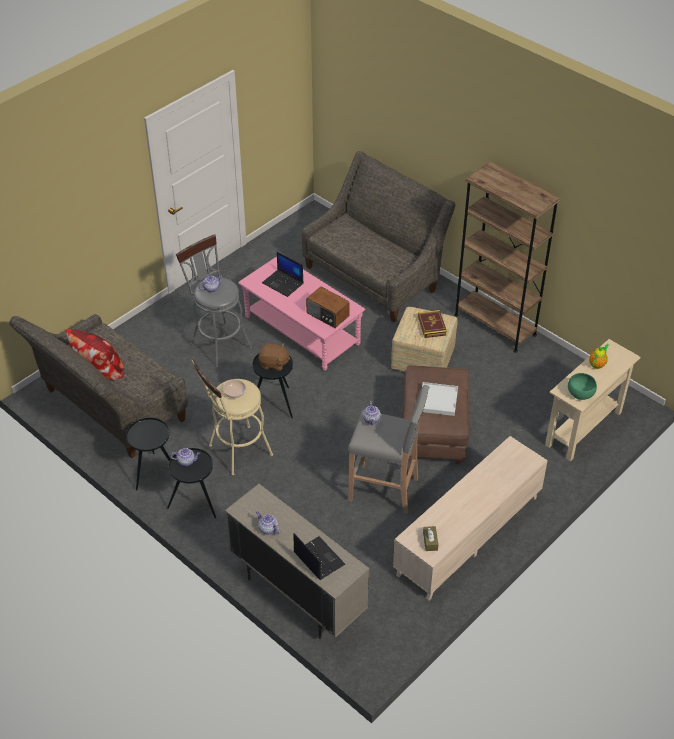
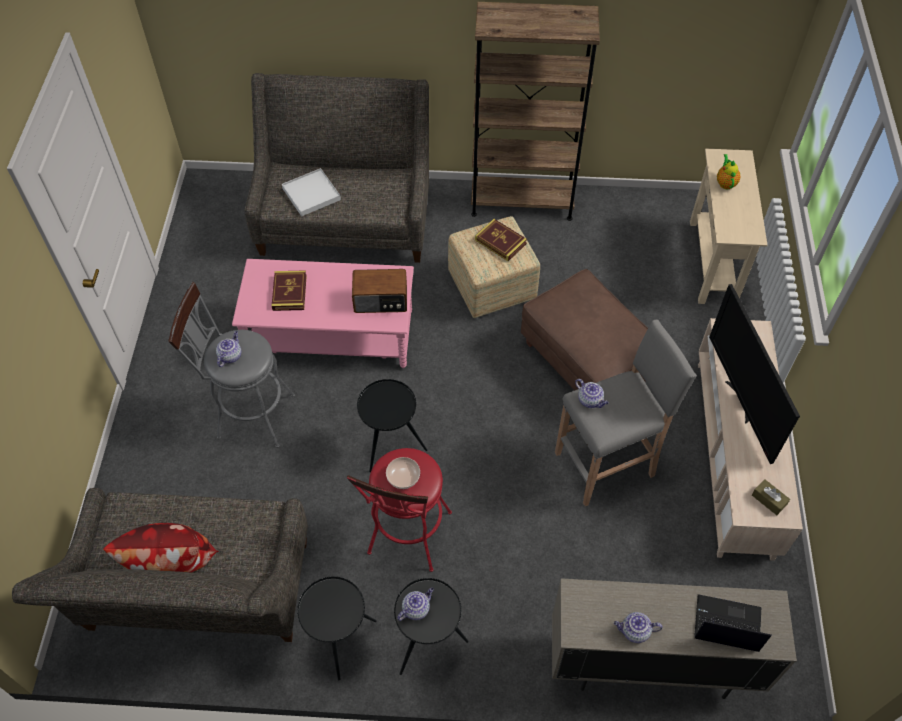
camera: 40 degrees left, 10 degrees up
beige stool [192,360,273,475] -> red stool [347,448,452,572]
brown plush toy [259,343,291,371] -> none
laptop [262,252,304,297] -> book [272,270,307,311]
white tray [422,382,458,416] -> white tray moved to [282,168,341,217]
green bowl [568,373,597,400] -> none
none -> television [709,284,800,464]

